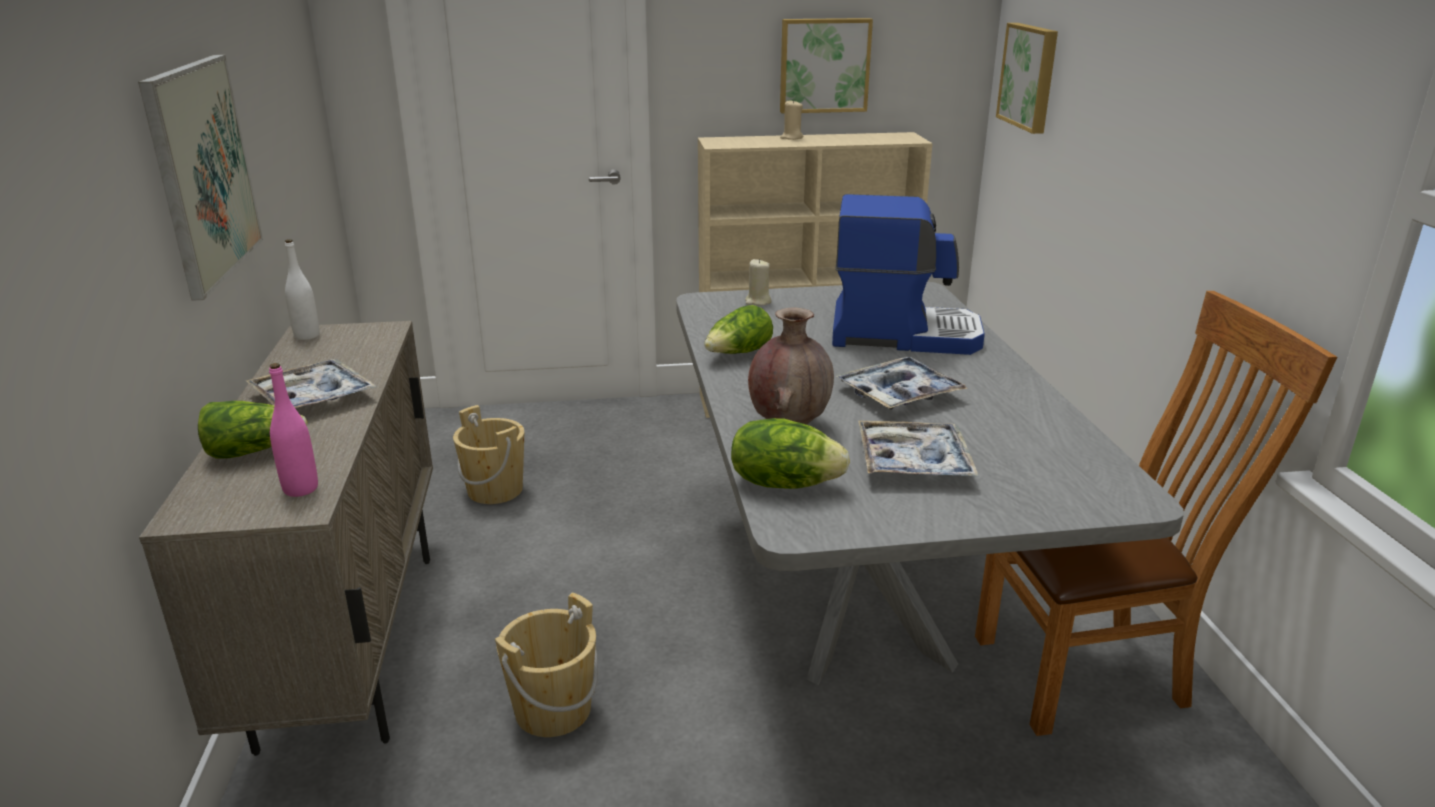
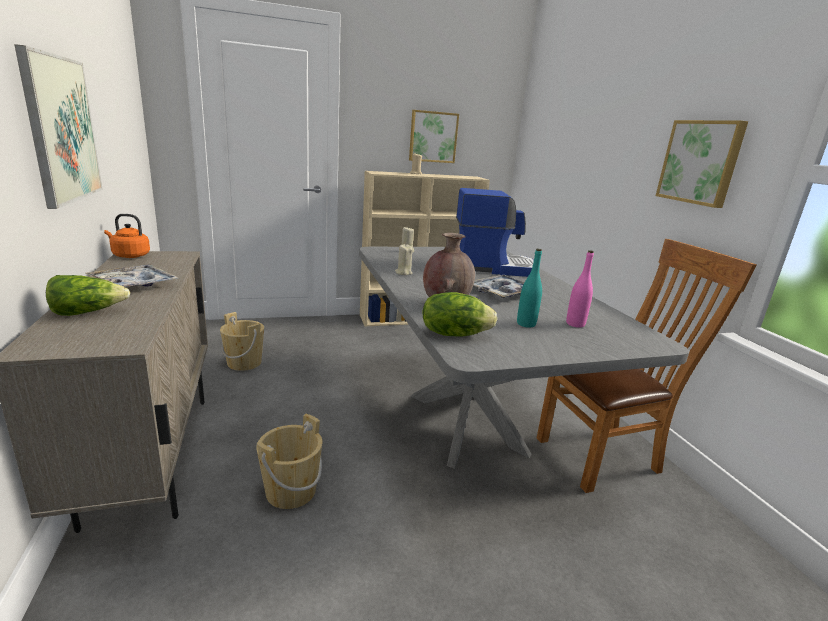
camera: 10 degrees left, 5 degrees down
pink bottle [269,363,318,497] -> pink bottle moved to [566,250,594,328]
white bottle [285,239,320,340] -> orange kettle [104,214,150,258]
lettuce [704,305,773,354] -> beige candle [395,244,413,275]
tray [858,421,978,476] -> turquoise bottle [517,249,542,328]
picture [996,23,1058,134] -> picture moved to [656,120,748,208]

